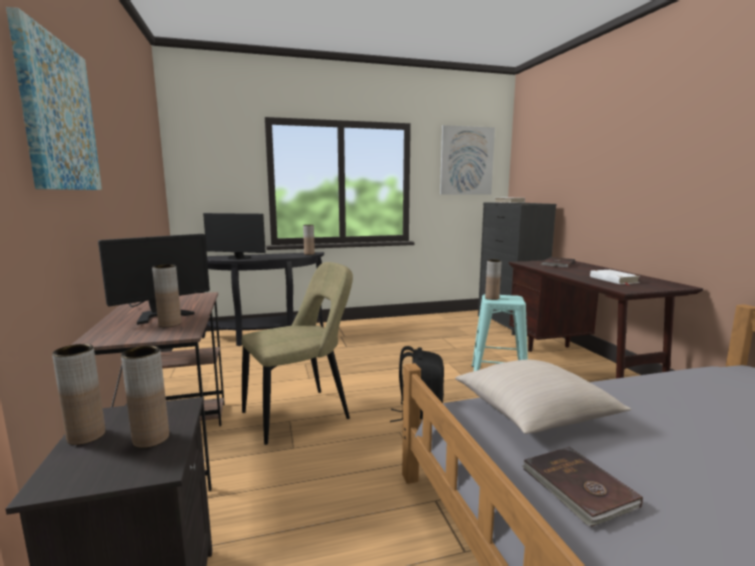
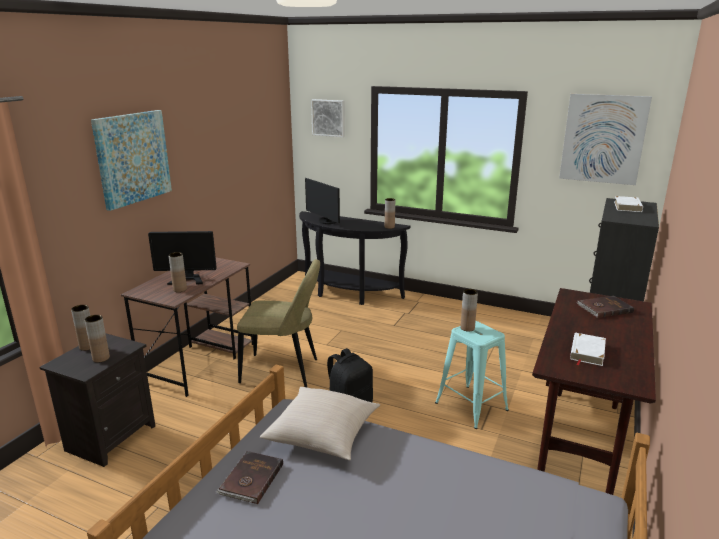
camera: 40 degrees right, 10 degrees up
none -> picture [311,99,345,137]

